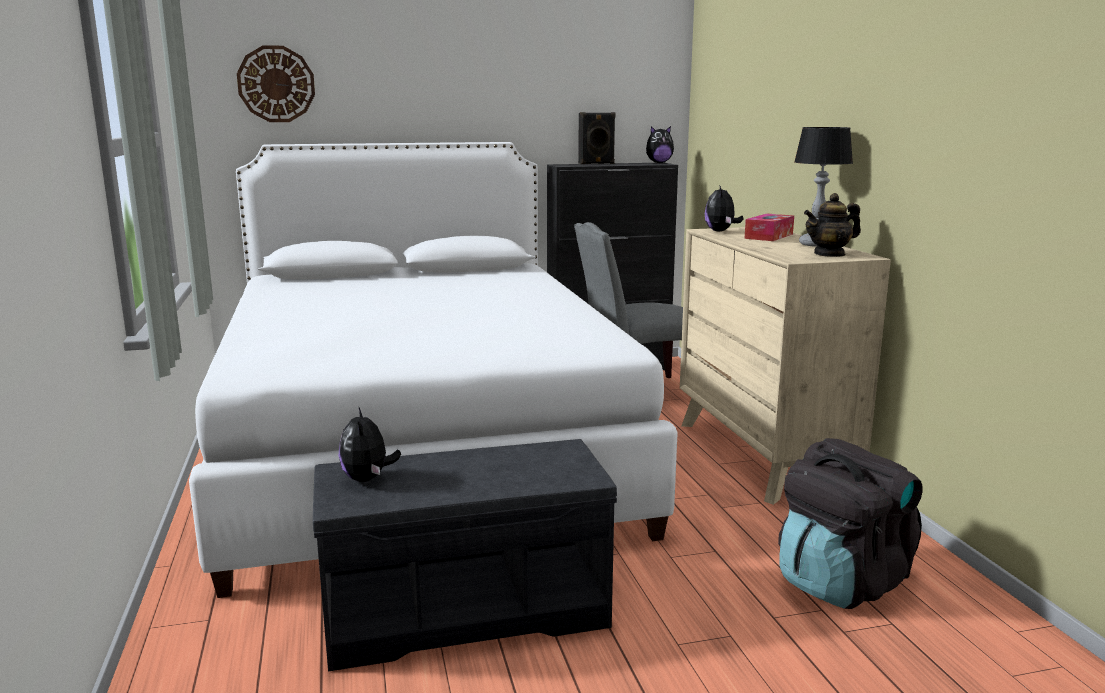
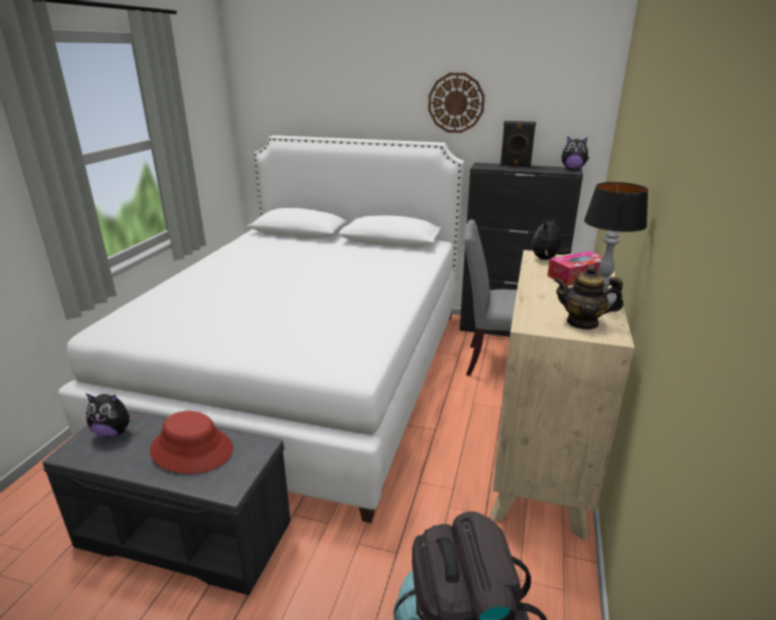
camera: 30 degrees right, 10 degrees up
wall clock [237,45,315,122] -> wall clock moved to [428,73,485,133]
plush toy [339,406,401,482] -> plush toy turned 105 degrees counterclockwise [86,394,137,438]
none -> red hat [150,411,233,474]

